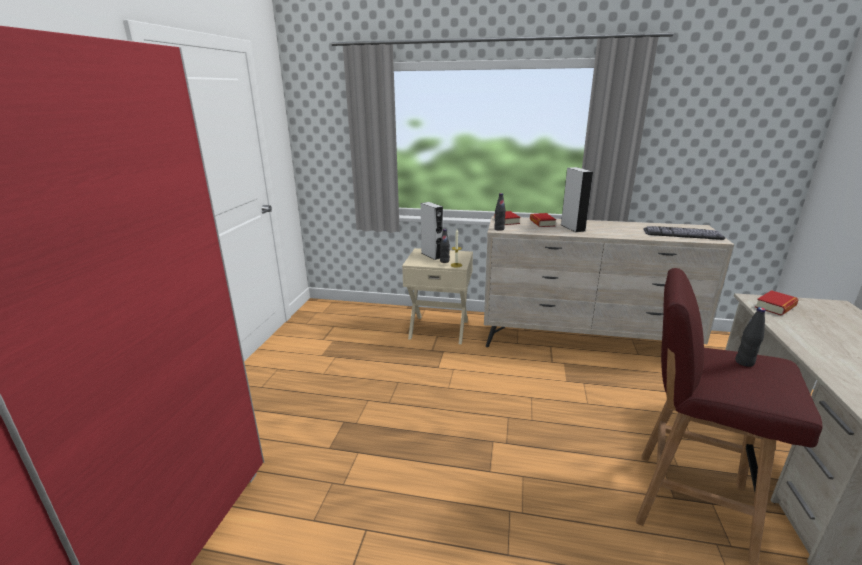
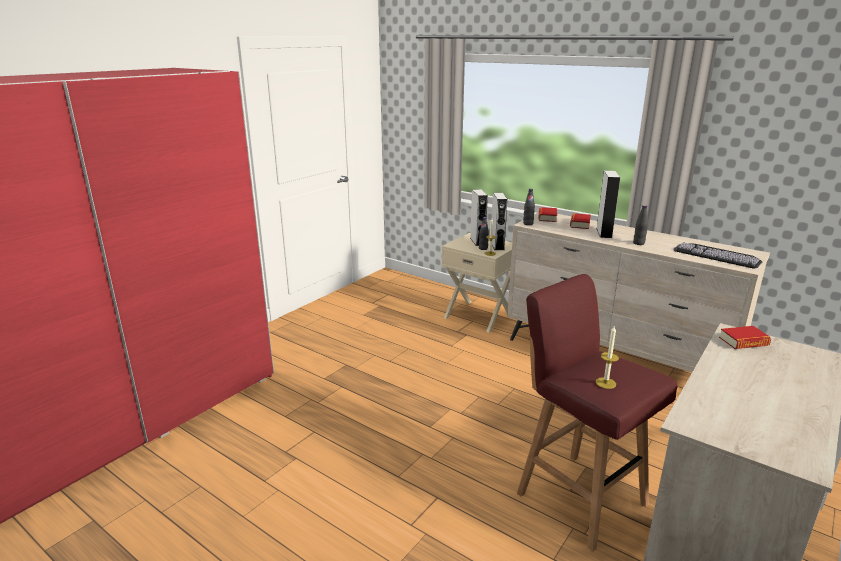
camera: 25 degrees right, 0 degrees up
black bottle [735,307,766,367] -> black bottle moved to [633,205,648,245]
none -> grey speaker [492,193,507,250]
none -> candle [596,325,619,389]

